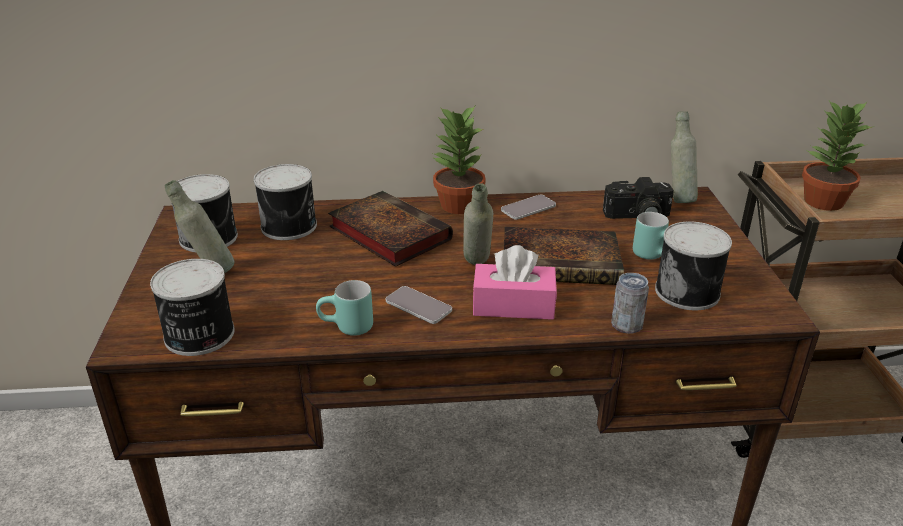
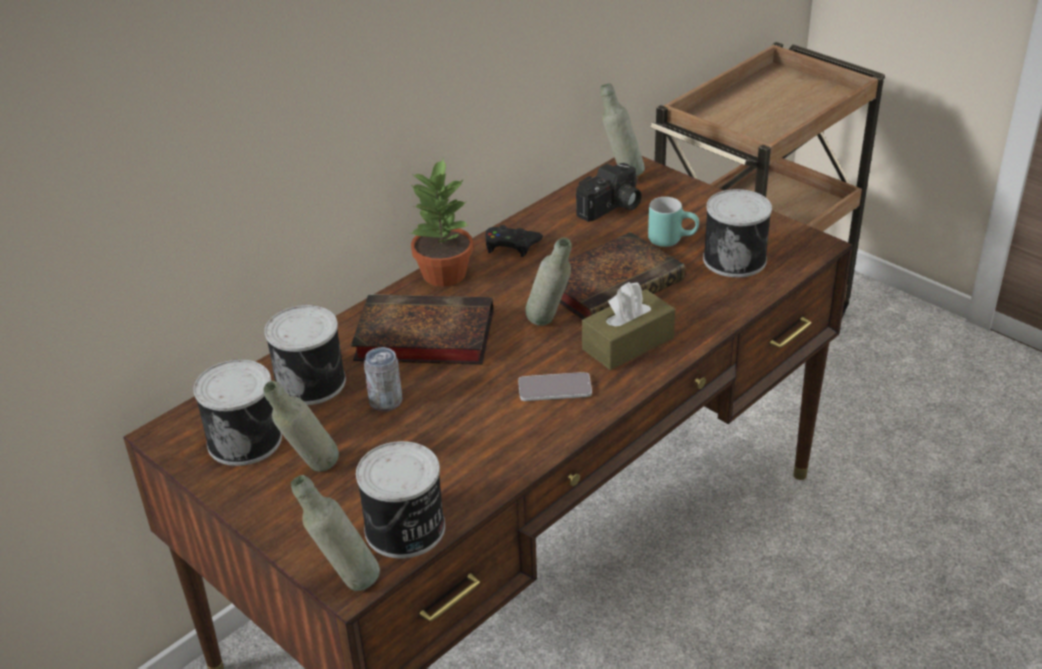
camera: 40 degrees left, 5 degrees up
turquoise mug [316,280,373,336] -> none
pink tissue box [473,245,557,320] -> brown tissue box [582,282,675,370]
phone [501,195,556,220] -> black game controller [485,225,543,257]
can [611,273,649,334] -> can moved to [364,347,402,411]
potted plant [802,101,874,211] -> none
none -> grey bottle [291,475,380,591]

